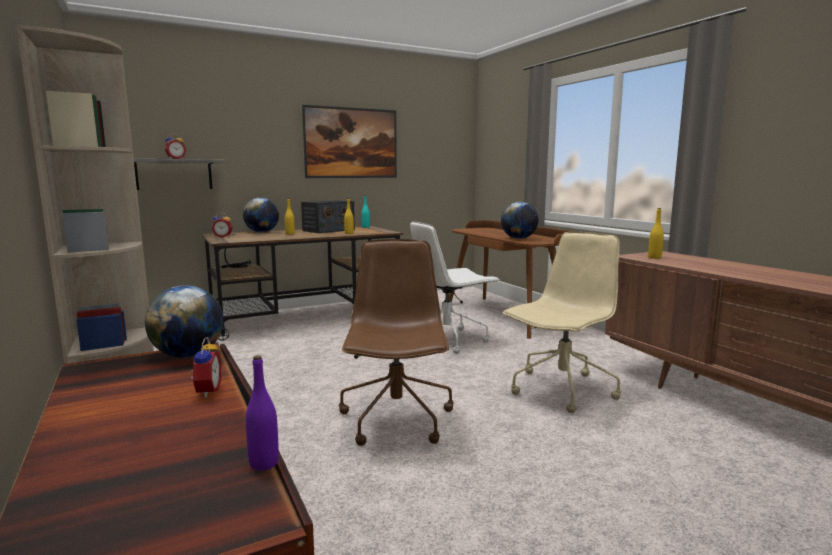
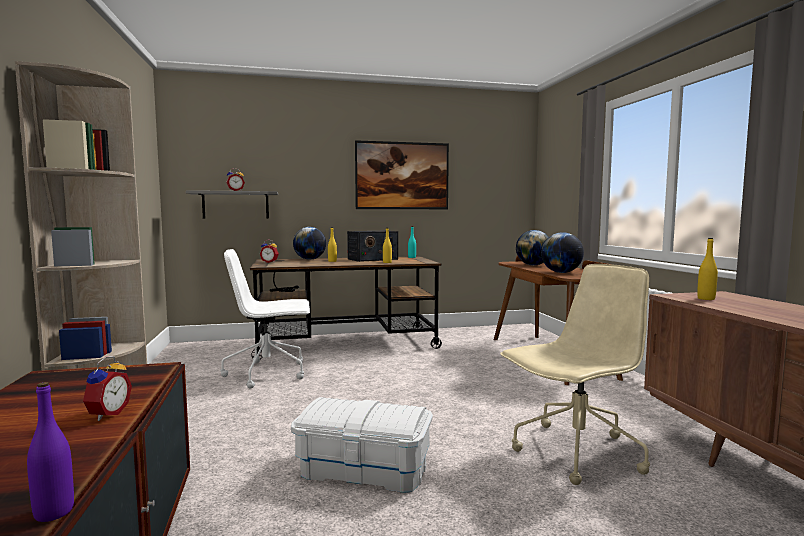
camera: 15 degrees right, 5 degrees down
globe [145,285,224,358] -> globe moved to [516,230,549,265]
brown office chair [339,239,454,446] -> white storage box [291,397,433,493]
white office chair [410,221,500,354] -> white office chair moved to [220,249,310,389]

